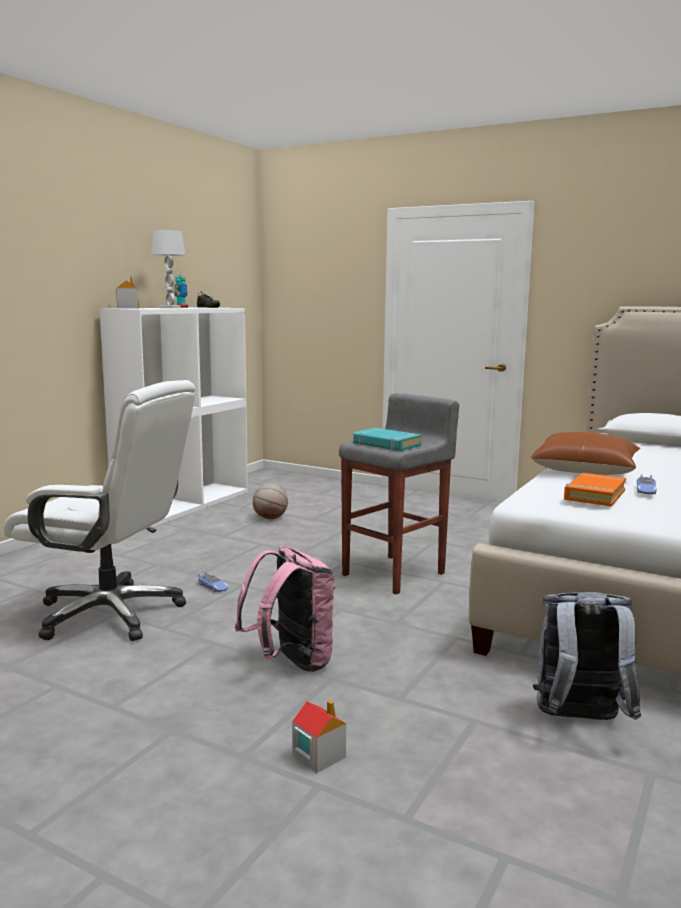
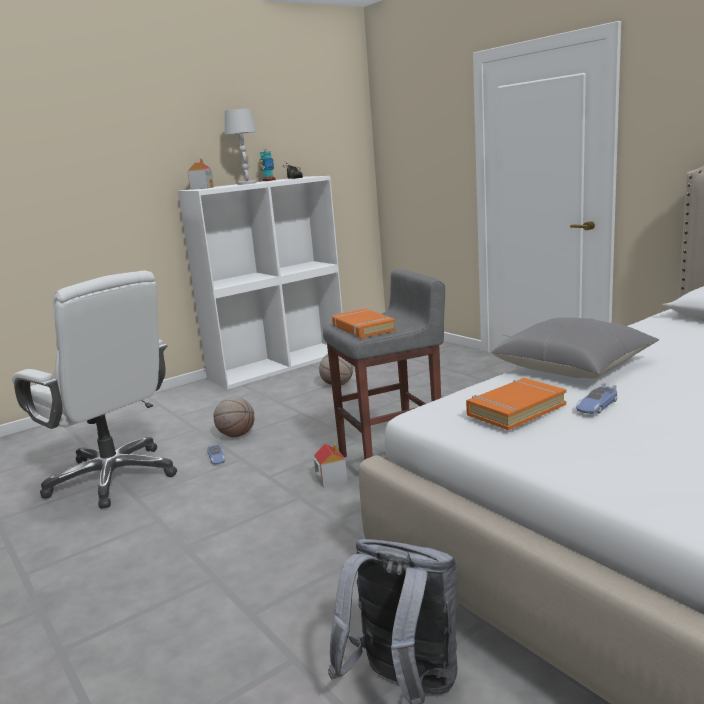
camera: 25 degrees right, 5 degrees up
pink backpack [235,546,335,672] -> none
toy house [292,700,346,773] -> toy house moved to [314,443,347,488]
turquoise book [353,428,422,451] -> orange book [332,308,396,339]
brown pillow [531,431,640,475] -> grey pillow [491,317,659,378]
none -> basketball [213,397,255,437]

